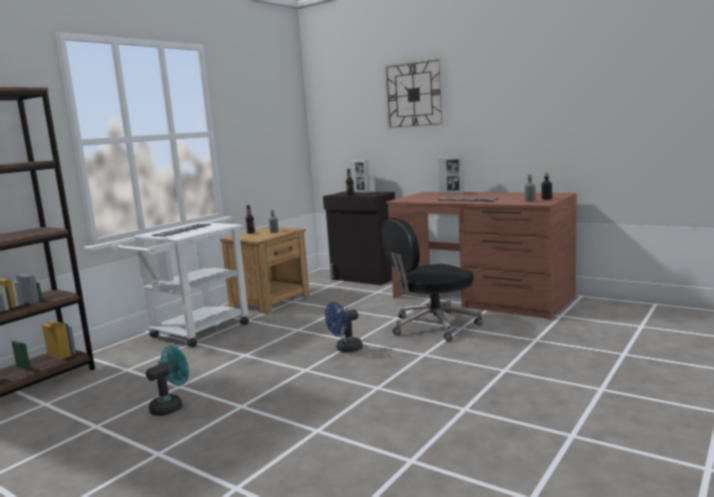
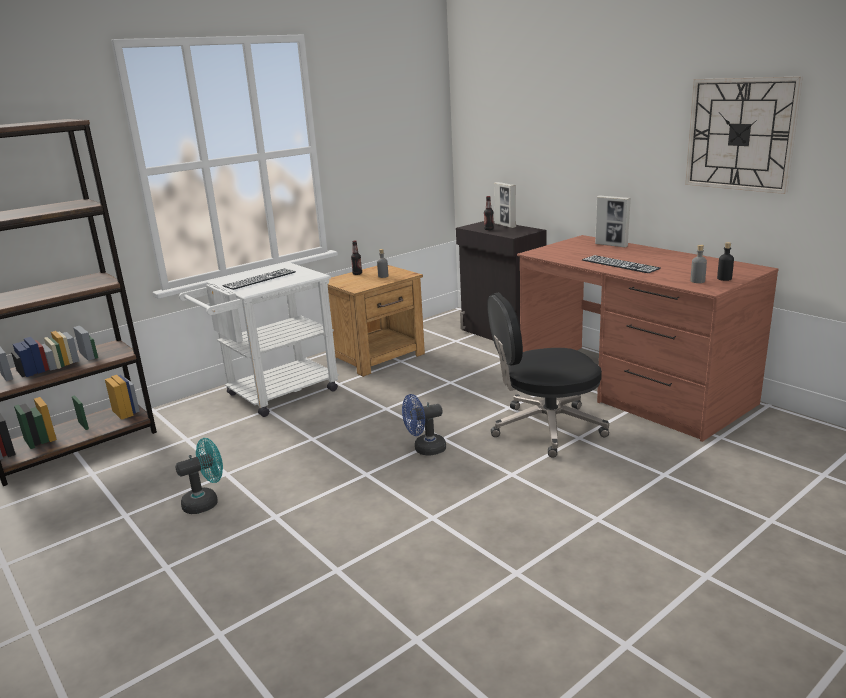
camera: 15 degrees right, 10 degrees up
wall clock [384,57,445,130] -> wall clock moved to [685,76,803,194]

